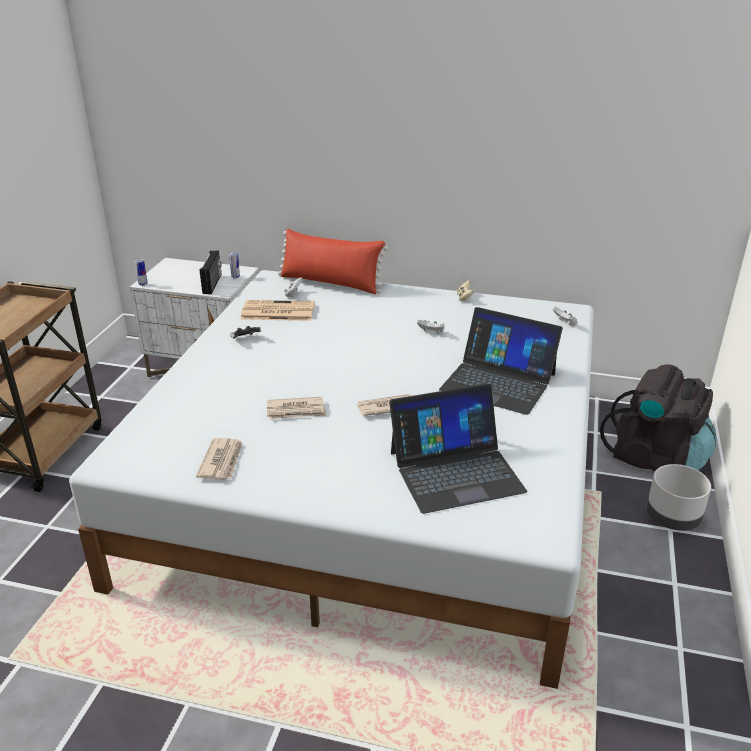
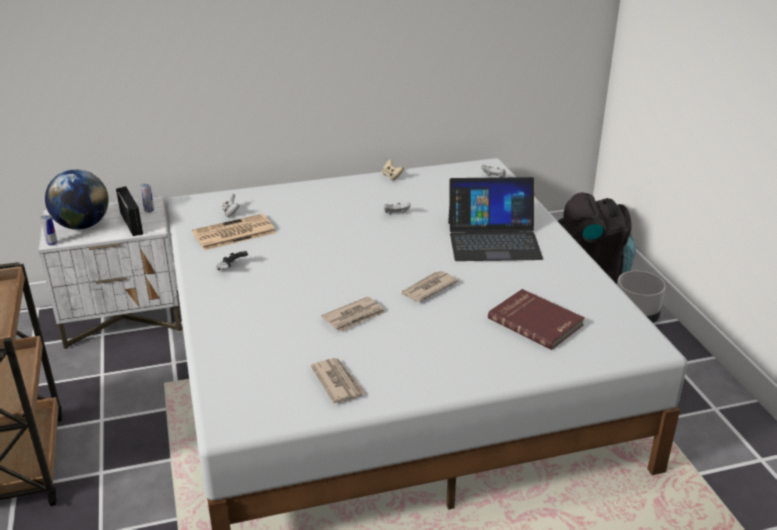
camera: 30 degrees left, 0 degrees up
red pillow [278,228,388,294] -> none
laptop [389,384,527,514] -> red book [488,289,585,350]
none -> globe [45,169,109,230]

